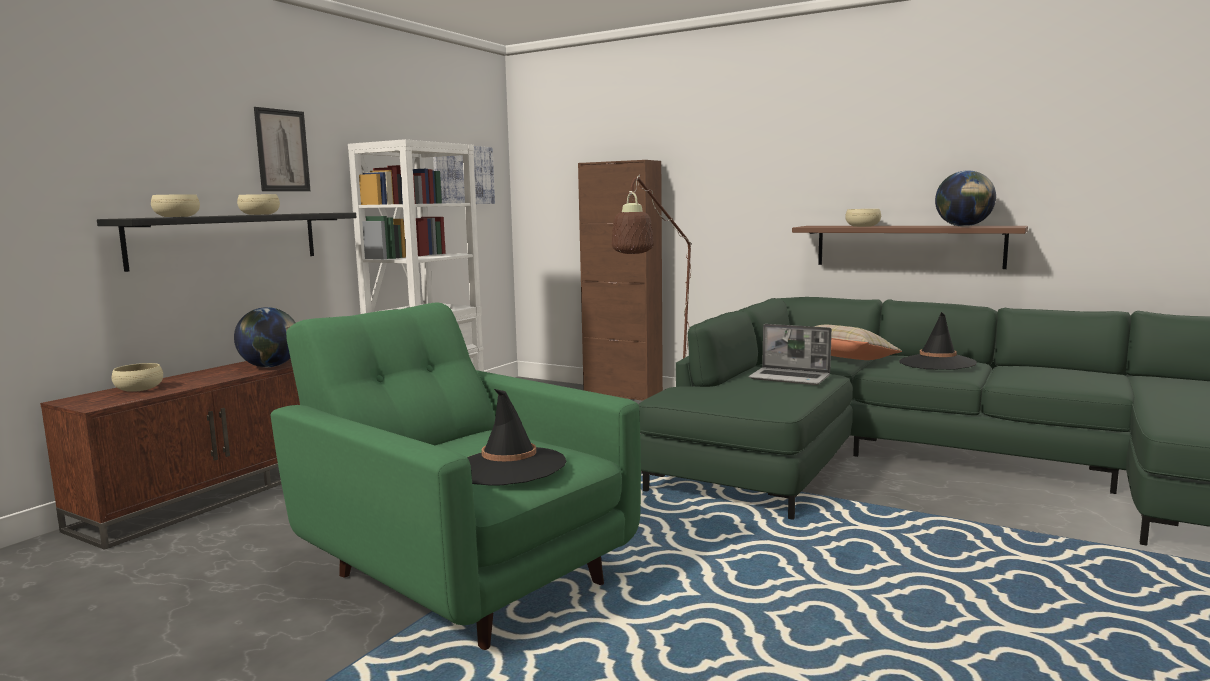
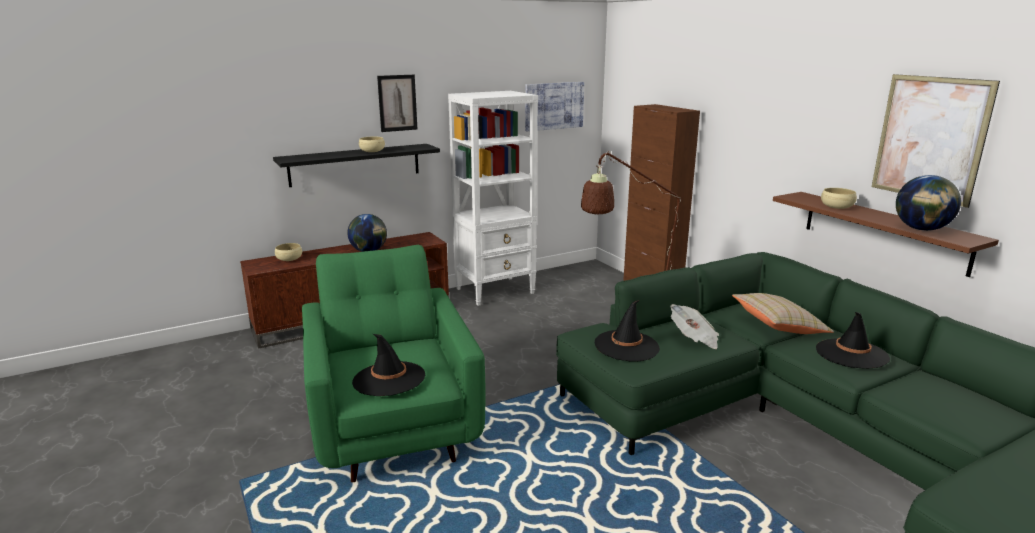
camera: 30 degrees right, 10 degrees up
beige bowl [151,194,200,217] -> none
laptop [749,324,832,385] -> newspaper [670,304,719,349]
none -> black hat [595,300,660,362]
none -> picture [872,74,1000,208]

